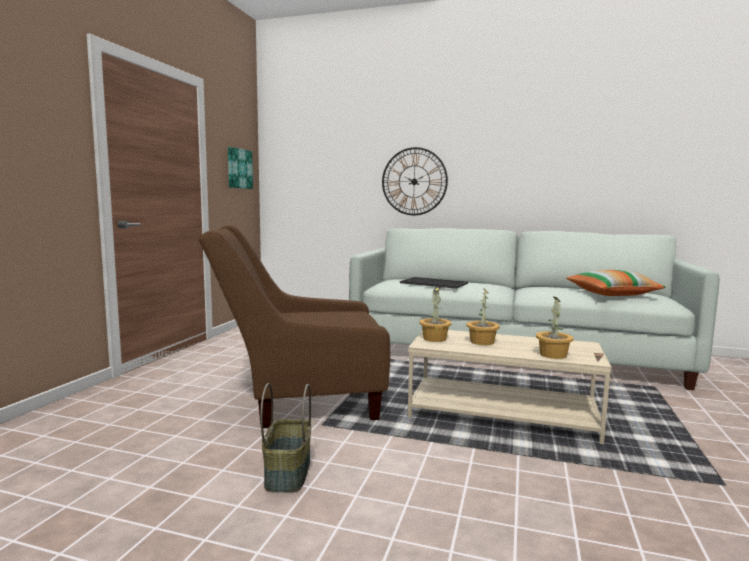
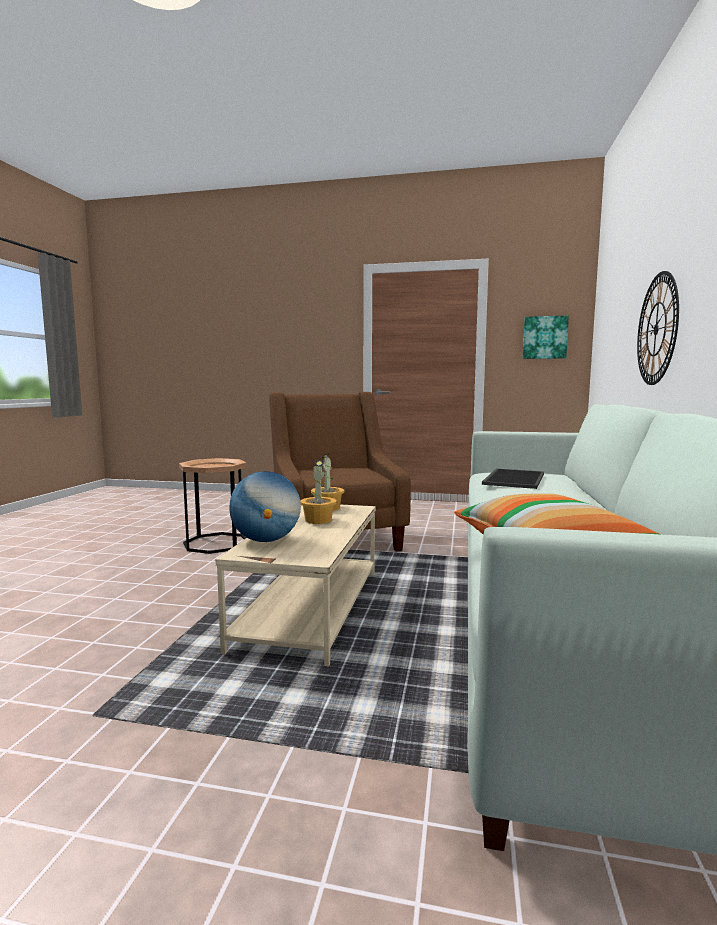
camera: 85 degrees right, 0 degrees up
basket [260,383,311,493] -> brown side table [179,458,246,554]
potted plant [536,297,574,359] -> globe [229,471,301,542]

